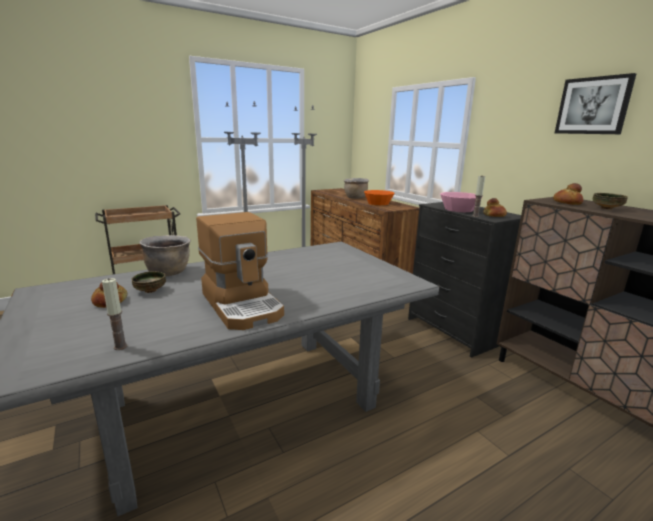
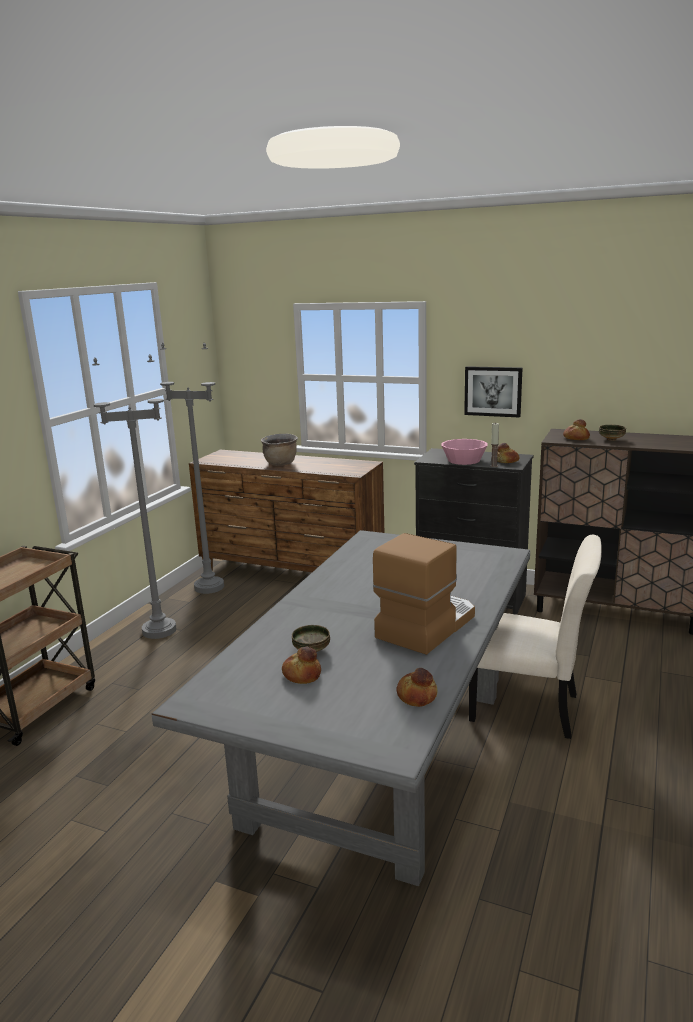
camera: 35 degrees left, 0 degrees up
candle [102,278,128,350] -> bread [396,668,438,707]
brown cooking pot [139,235,191,276] -> none
coffee machine [196,212,284,330] -> coffee machine turned 75 degrees counterclockwise [373,533,475,655]
orange bowl [364,190,395,205] -> none
picture [555,73,636,134] -> picture moved to [464,366,522,418]
none -> beige chair [469,535,602,739]

